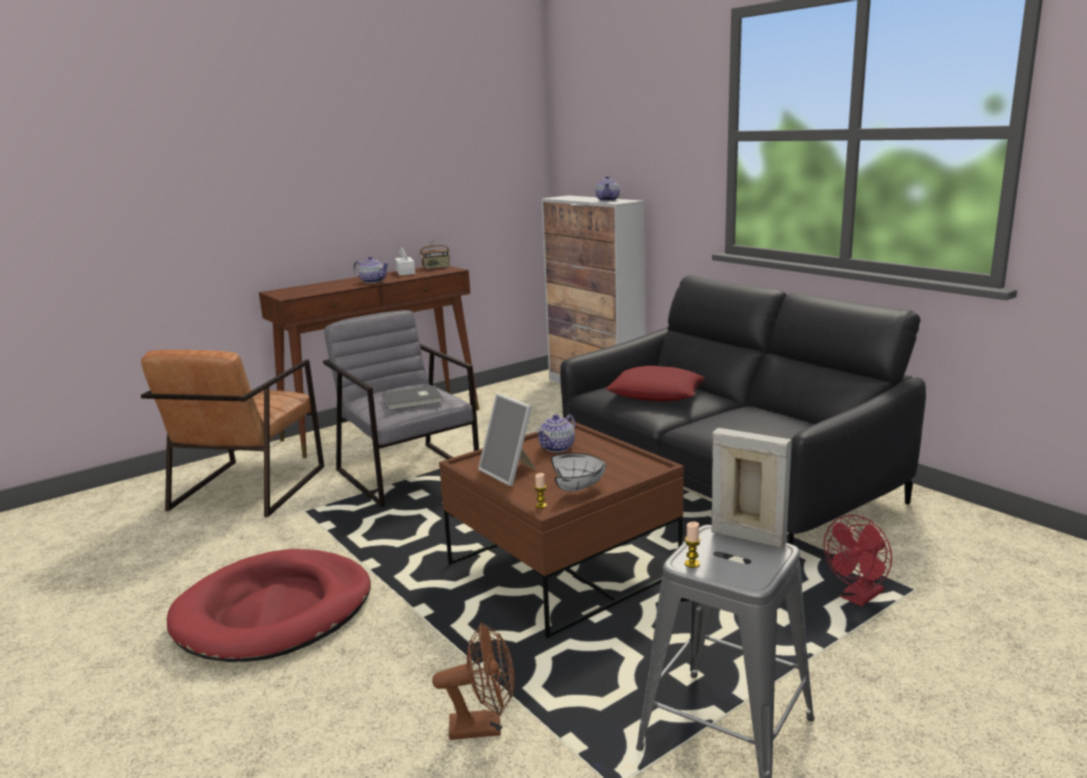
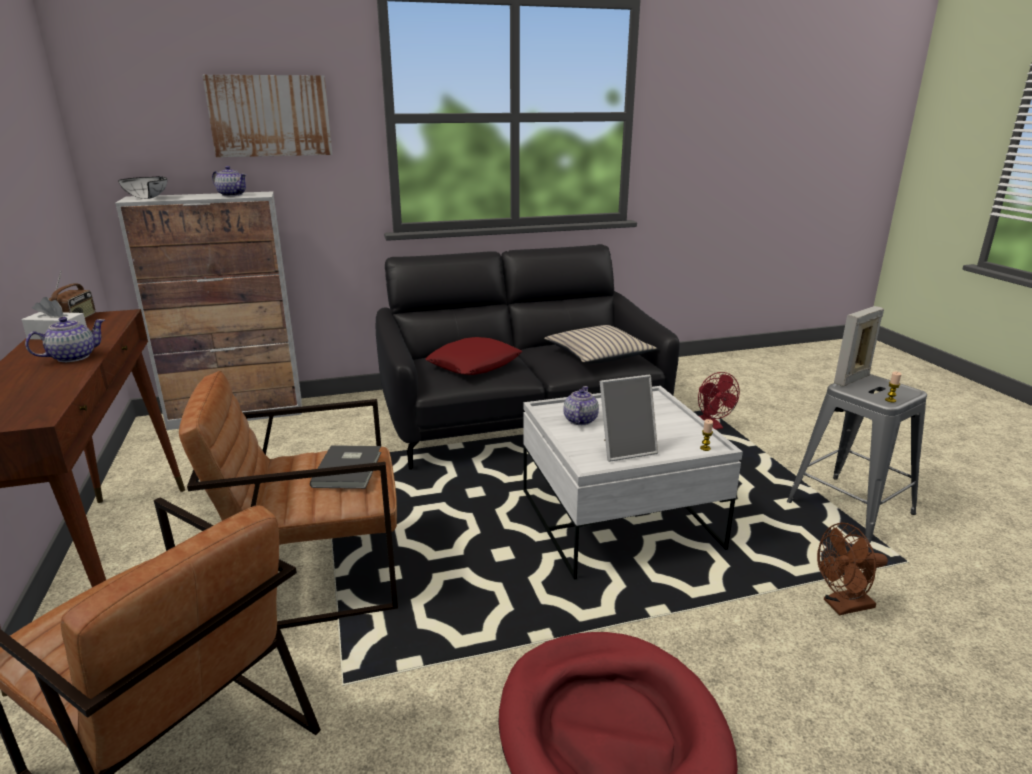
camera: 70 degrees left, 5 degrees up
grey armchair [323,310,479,507] -> brown armchair [179,371,398,629]
brown fan [432,623,514,740] -> brown fan turned 120 degrees counterclockwise [817,523,888,615]
brown coffee table [439,421,684,638] -> white coffee table [523,386,743,580]
teapot [536,414,575,452] -> teapot turned 135 degrees counterclockwise [563,386,599,425]
white bowl [551,453,606,491] -> white bowl moved to [118,176,168,199]
none -> picture [203,75,332,157]
none -> beige pillow [544,325,657,364]

